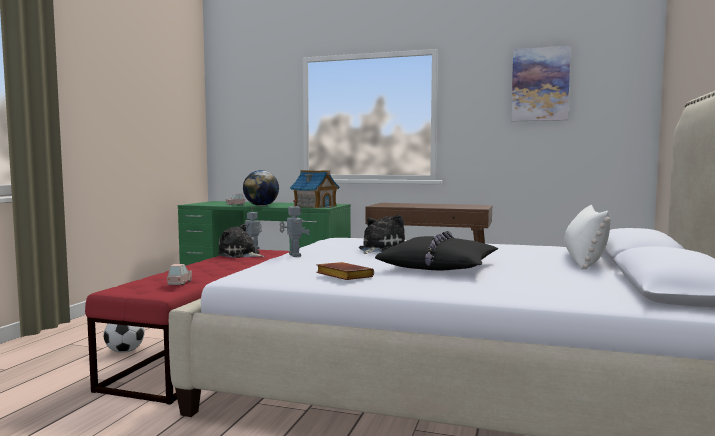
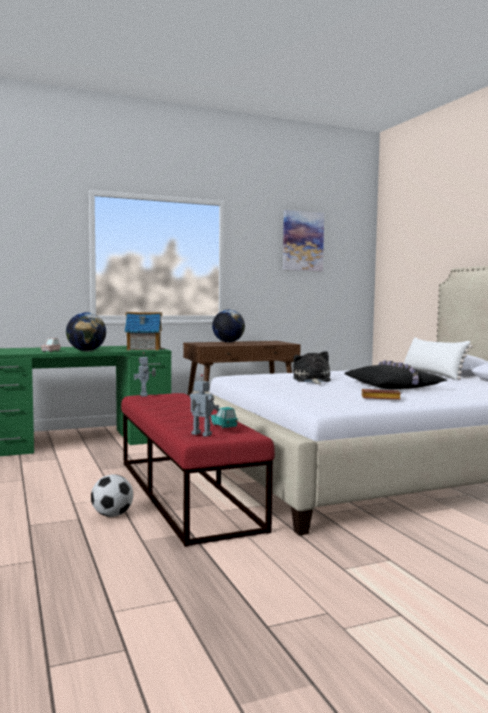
camera: 40 degrees left, 0 degrees up
pink toy car [167,264,192,285] -> turquoise toy car [211,407,238,428]
plush toy [217,224,265,258] -> none
toy robot [280,200,310,257] -> toy robot moved to [190,374,219,437]
none -> globe [212,310,245,342]

